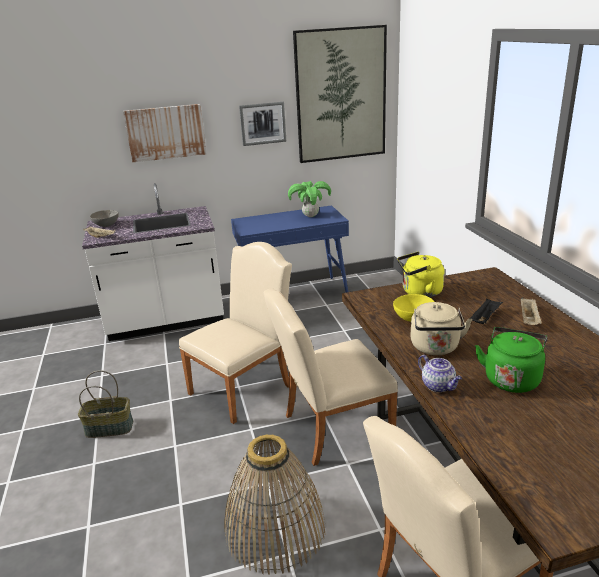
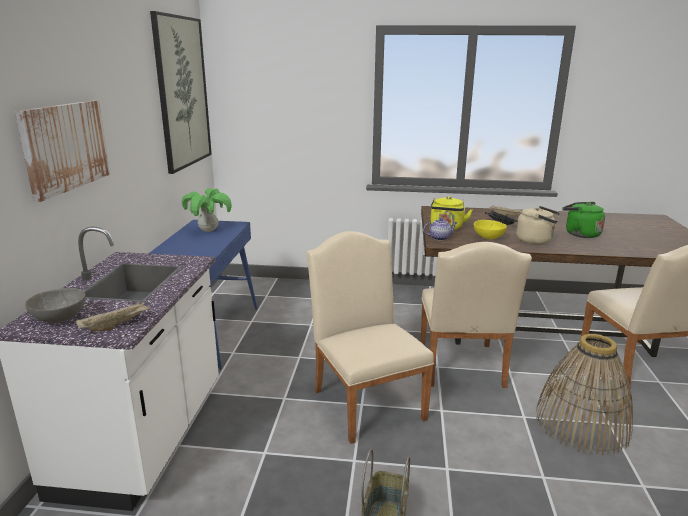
camera: 70 degrees left, 5 degrees down
picture [239,102,286,146] -> none
teapot [418,355,462,392] -> teapot moved to [423,218,457,241]

